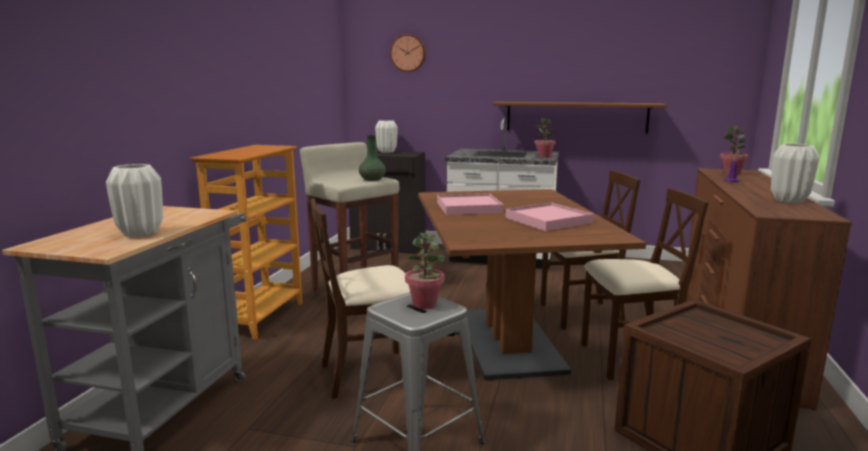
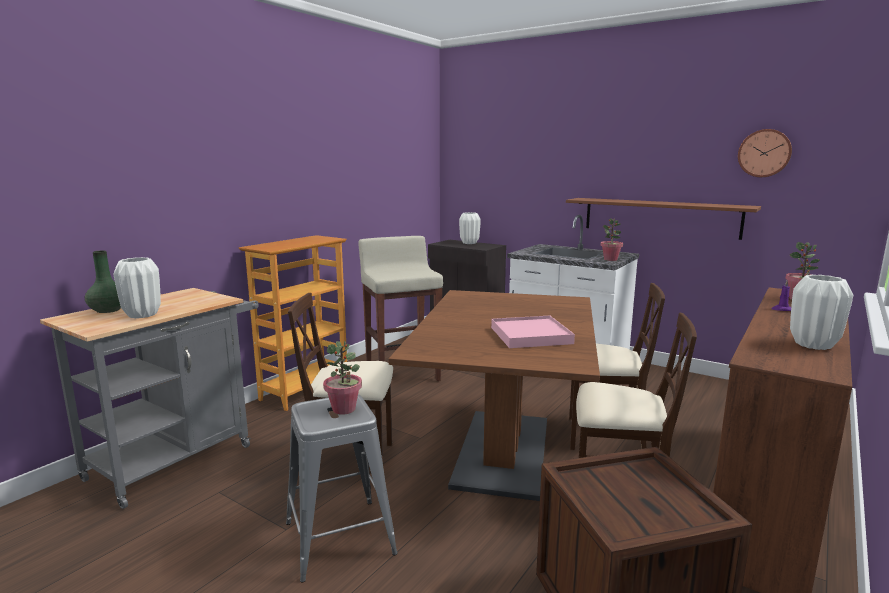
camera: 20 degrees right, 0 degrees up
green vase [359,135,386,181] -> green vase moved to [85,250,121,313]
wall clock [390,34,426,72] -> wall clock moved to [738,129,792,177]
pink tray [437,193,504,215] -> none

